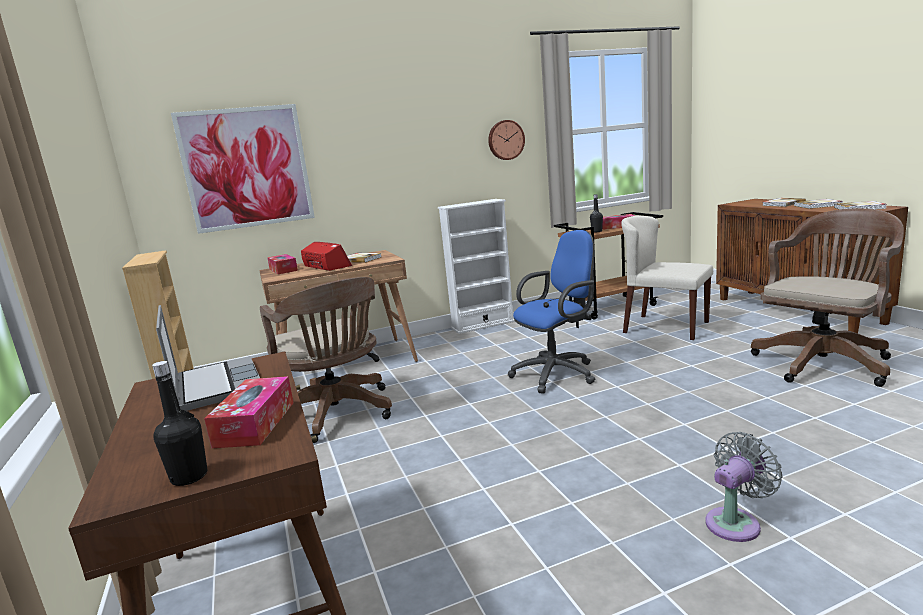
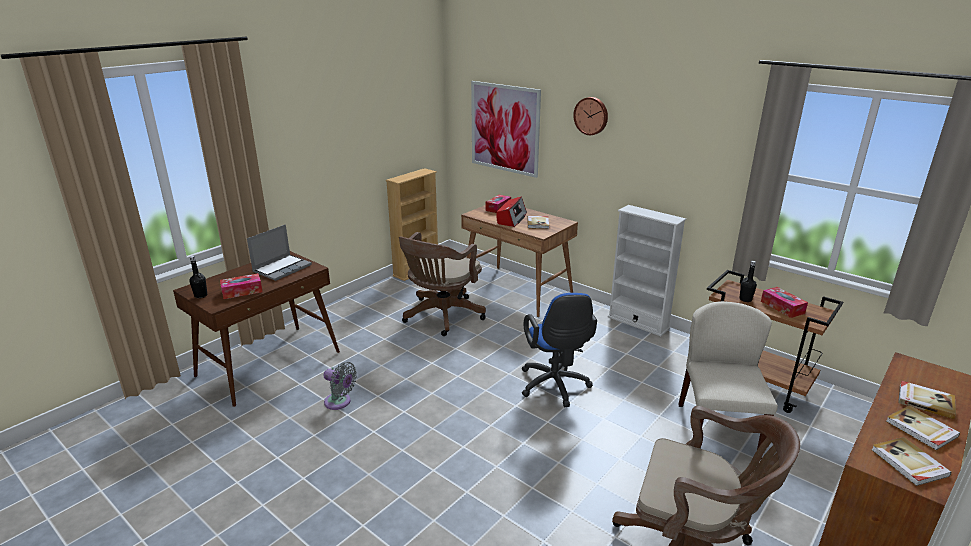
camera: 60 degrees right, 10 degrees up
wall clock [488,120,525,160] -> wall clock moved to [573,97,608,135]
blue office chair [508,230,595,394] -> blue office chair turned 45 degrees clockwise [521,293,597,407]
grey fan [705,432,783,542] -> grey fan moved to [323,362,357,410]

